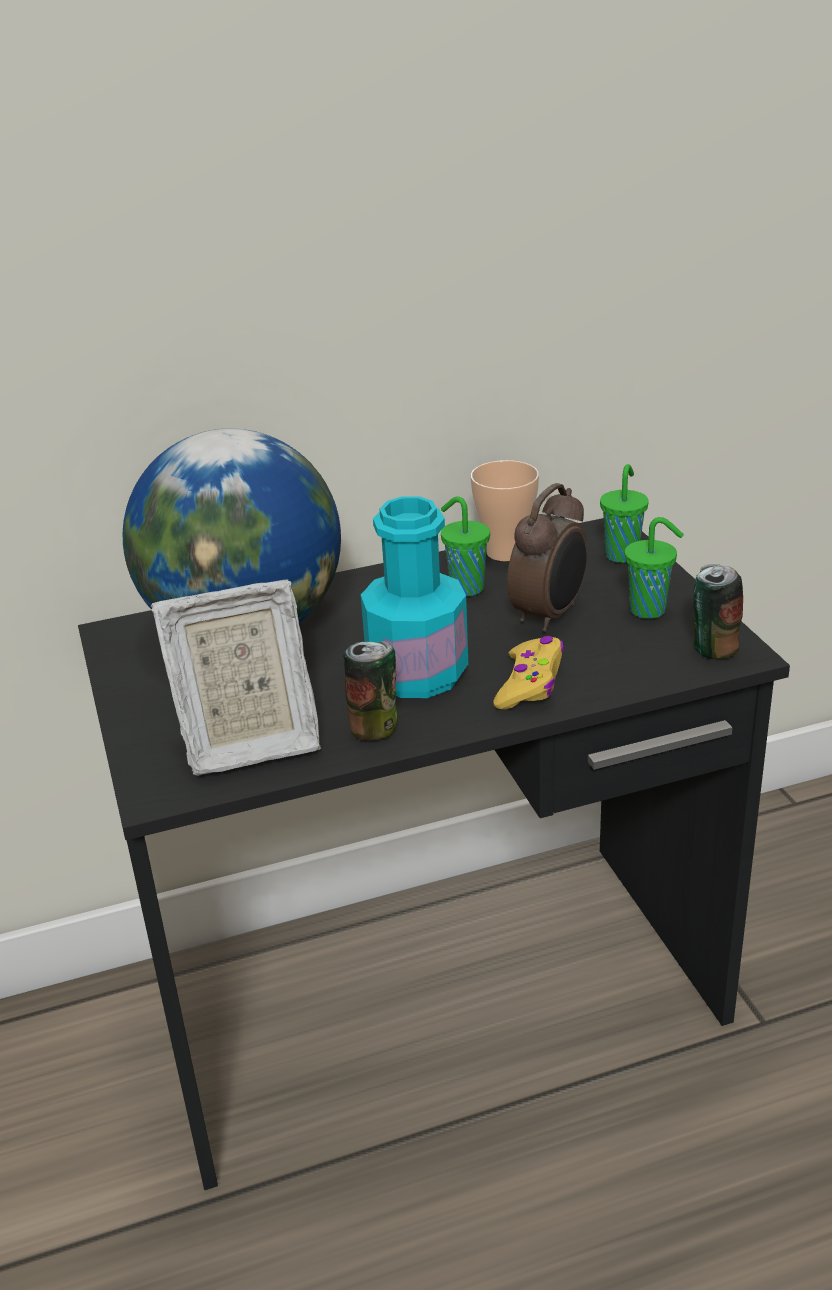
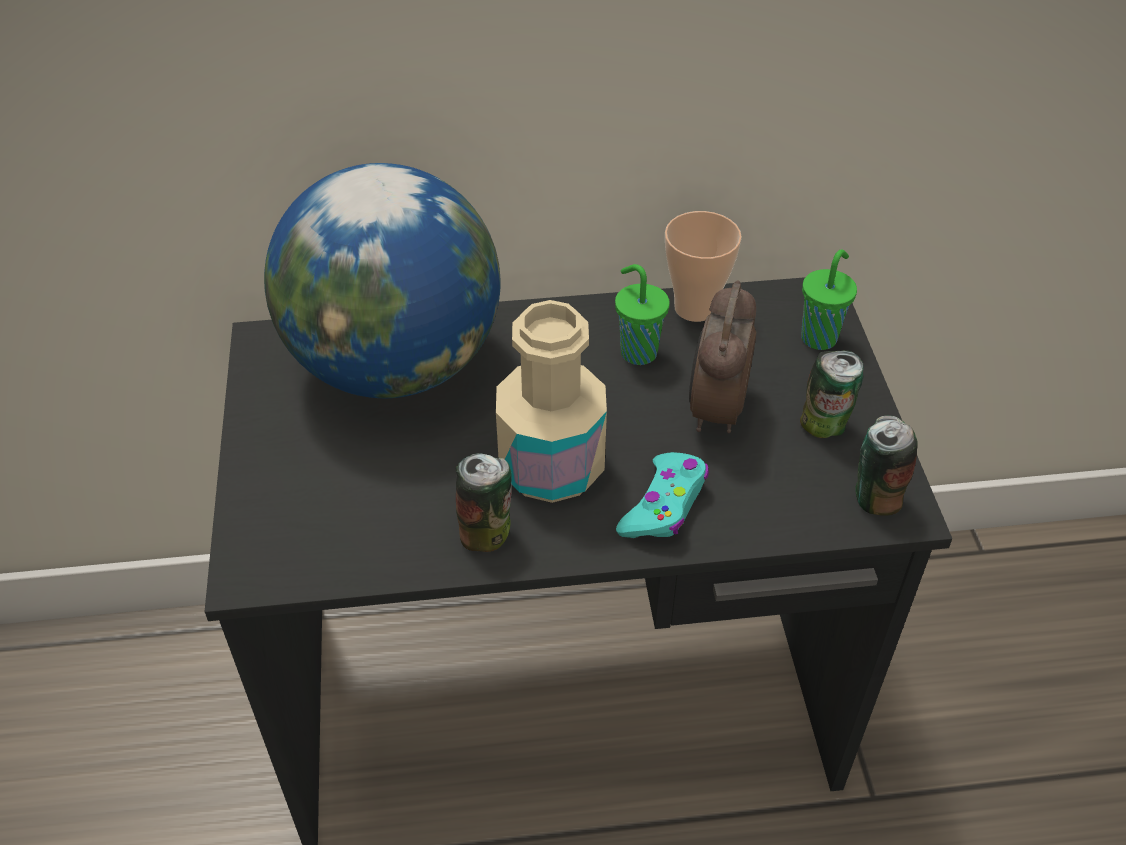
camera: 10 degrees right, 15 degrees up
picture frame [151,579,321,776] -> none
turquoise bottle [361,496,468,698] -> beige bottle [496,300,607,503]
yellow game controller [493,636,564,709] -> turquoise game controller [616,452,709,538]
alarm clock [507,483,588,632] -> alarm clock turned 150 degrees clockwise [689,281,757,433]
green cup [624,517,684,619] -> can [800,350,863,438]

